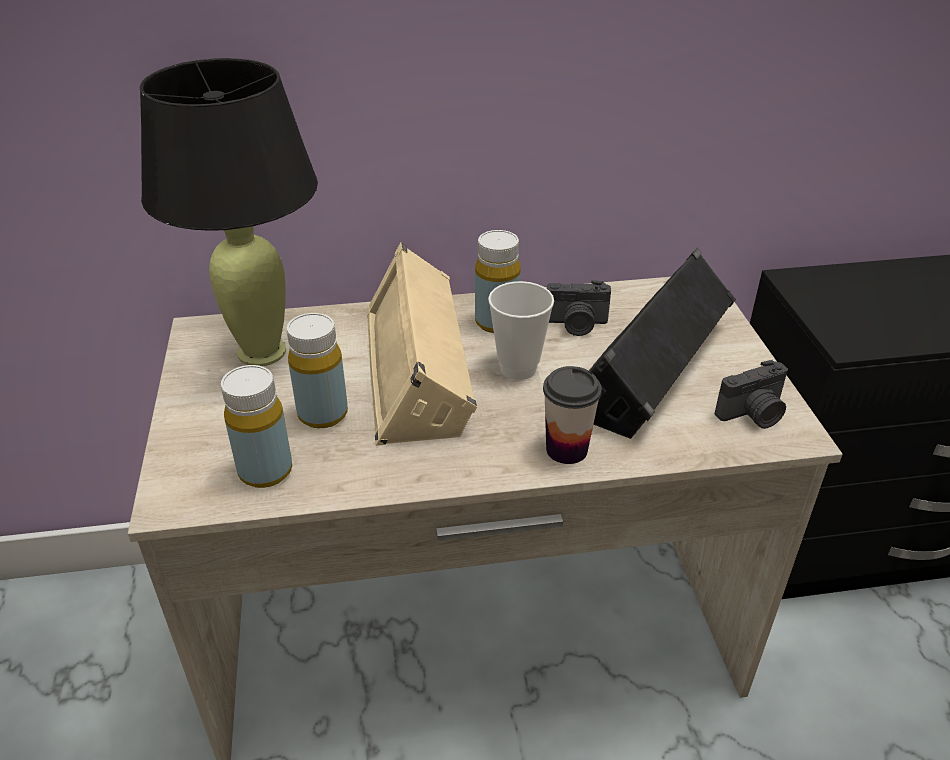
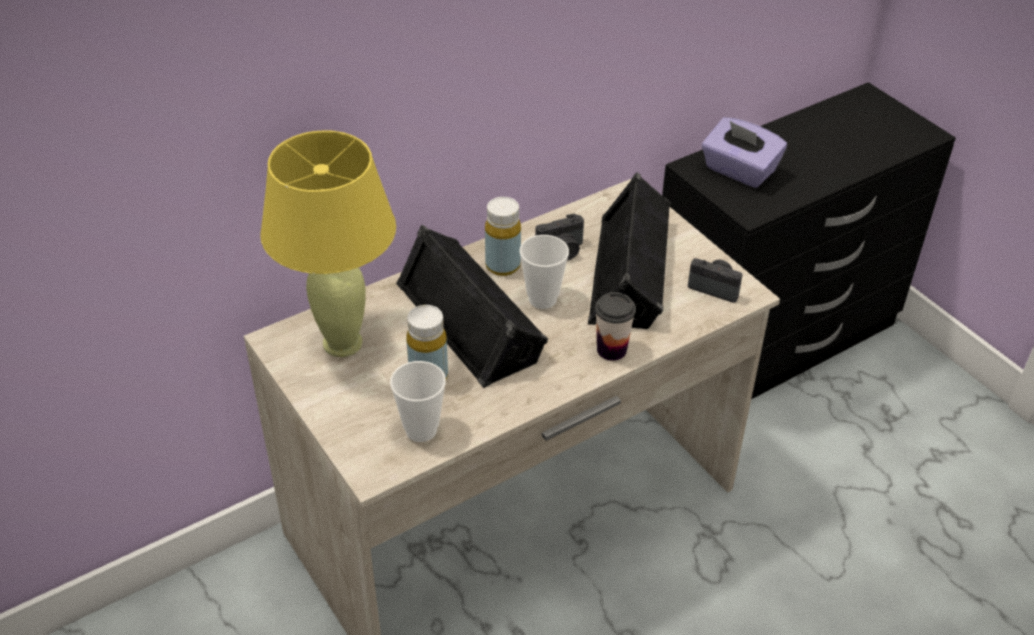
camera: 25 degrees left, 5 degrees up
black table lamp [140,58,318,366] -> yellow table lamp [260,130,396,357]
yellow bottle [221,365,292,488] -> cup [390,361,446,442]
beige speaker [366,242,477,446] -> black speaker [396,225,548,388]
camera [715,360,788,429] -> camera turned 105 degrees counterclockwise [688,258,743,303]
none -> purple tissue box [702,117,787,188]

